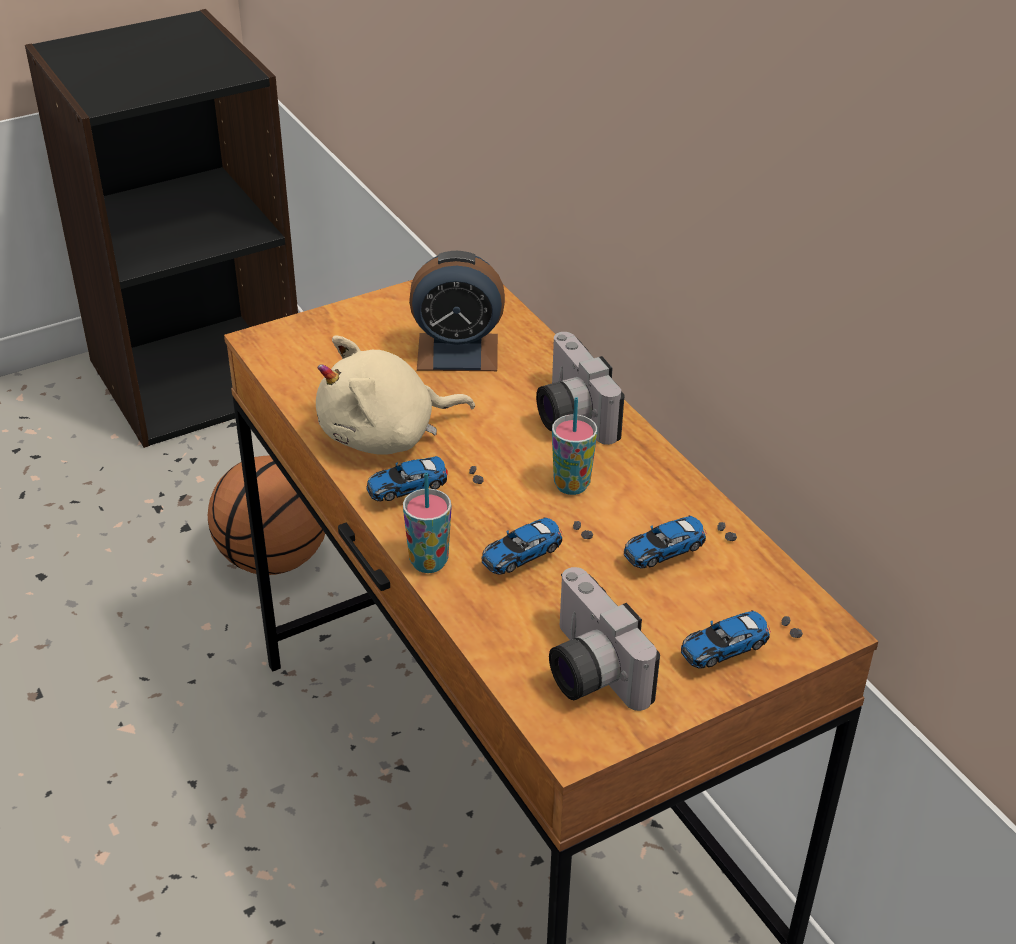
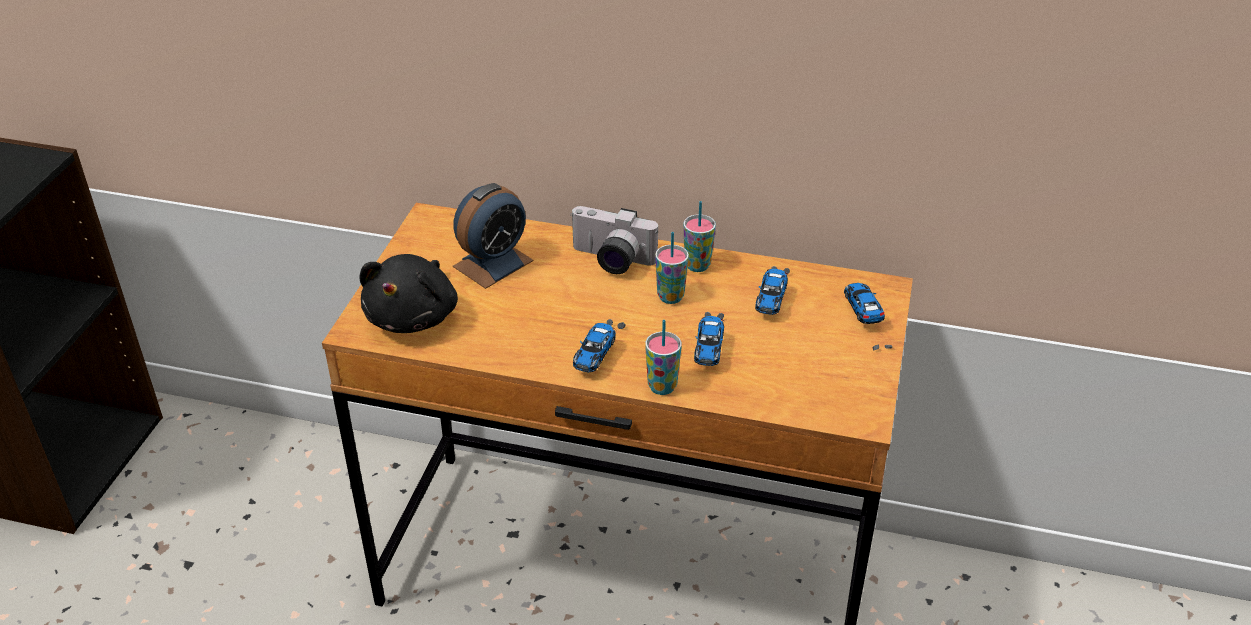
camera: 45 degrees left, 0 degrees up
basketball [208,455,325,575] -> none
beige plush toy [316,336,475,455] -> none
camera [549,567,660,711] -> none
toy car [681,611,803,669] -> toy car turned 150 degrees clockwise [844,283,892,351]
none -> black plush toy [359,254,458,333]
none -> cup [683,201,716,272]

